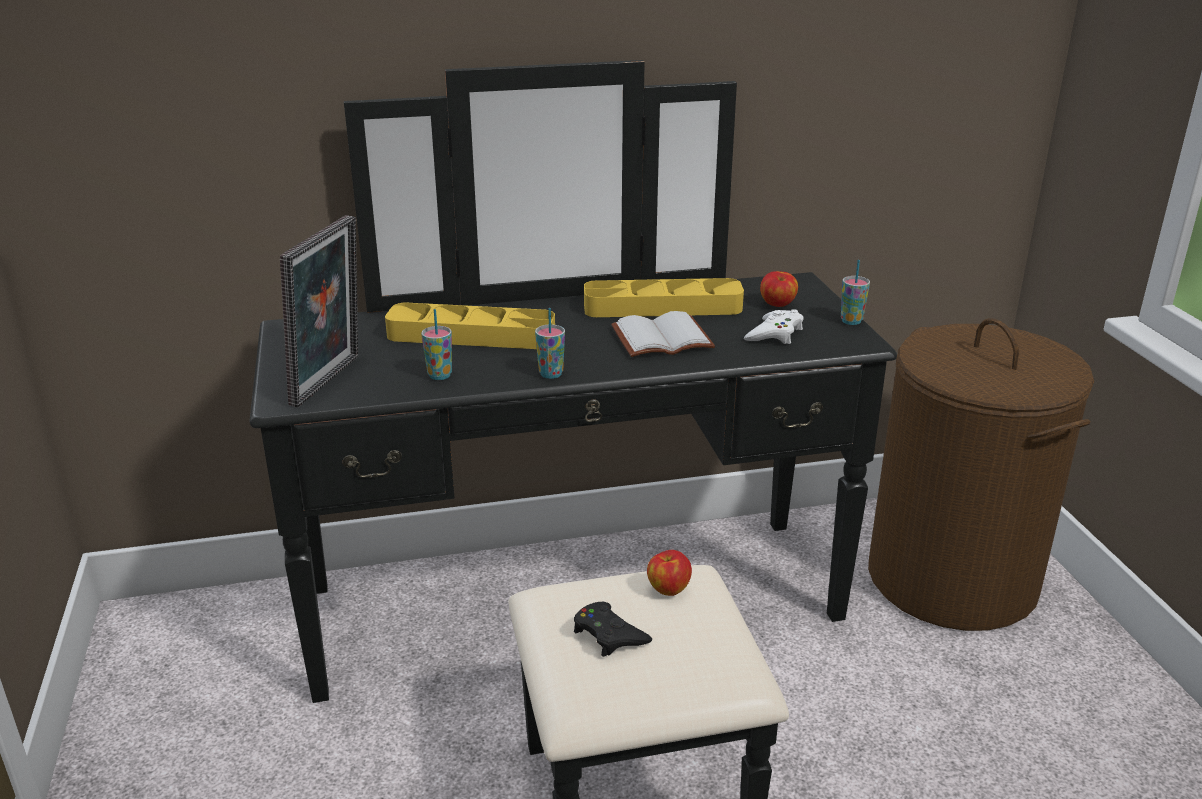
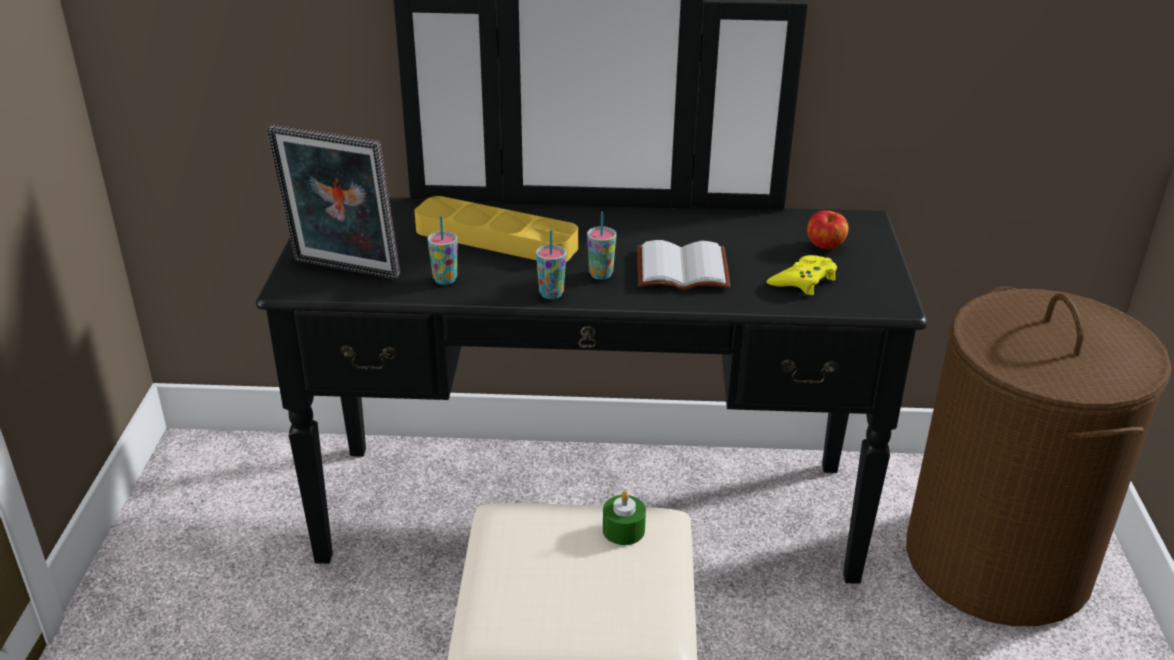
camera: 15 degrees right, 5 degrees up
picture frame [280,215,358,408] -> picture frame turned 75 degrees clockwise [267,124,400,279]
black game controller [574,602,652,657] -> none
yellow tray [584,278,744,317] -> none
apple [647,550,692,596] -> green candle [603,491,646,545]
white game controller [744,309,804,344] -> yellow game controller [767,255,837,295]
cup [841,260,870,325] -> cup moved to [587,212,616,280]

